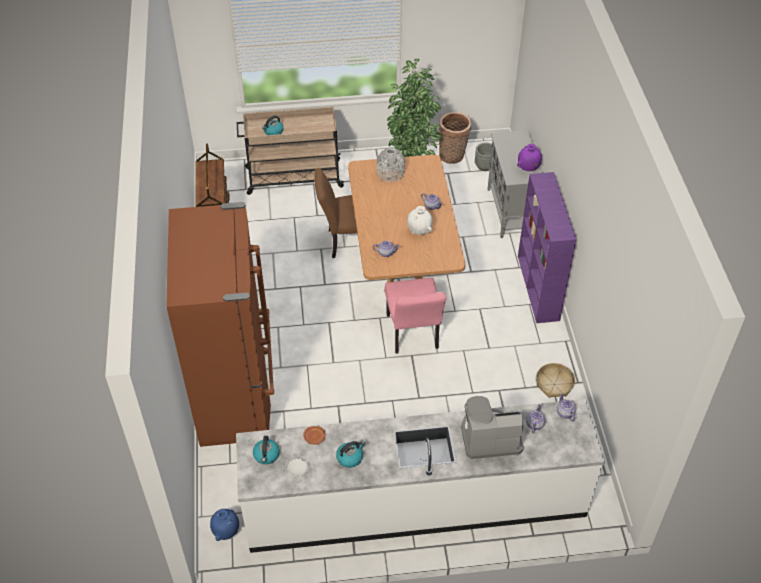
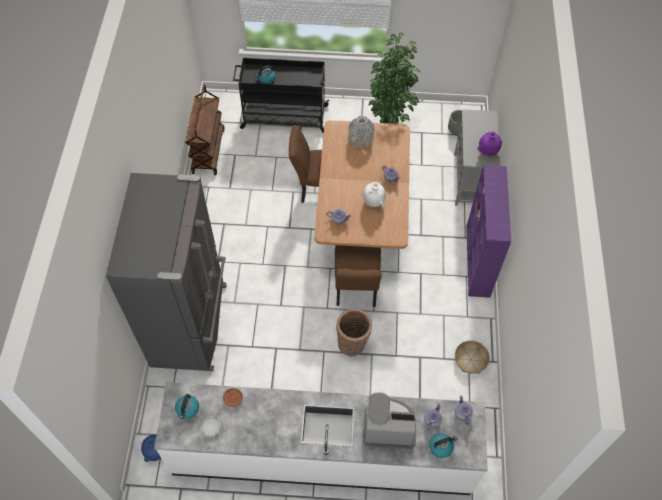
camera: 10 degrees right, 10 degrees up
brown fridge [166,202,274,447] -> grey fridge [106,173,227,371]
beige cart [237,107,345,195] -> black cart [233,58,330,133]
kettle [336,441,365,468] -> kettle moved to [430,433,458,458]
pink chair [385,277,446,353] -> brown chair [335,245,382,307]
basket [439,112,471,164] -> basket moved to [336,309,372,356]

